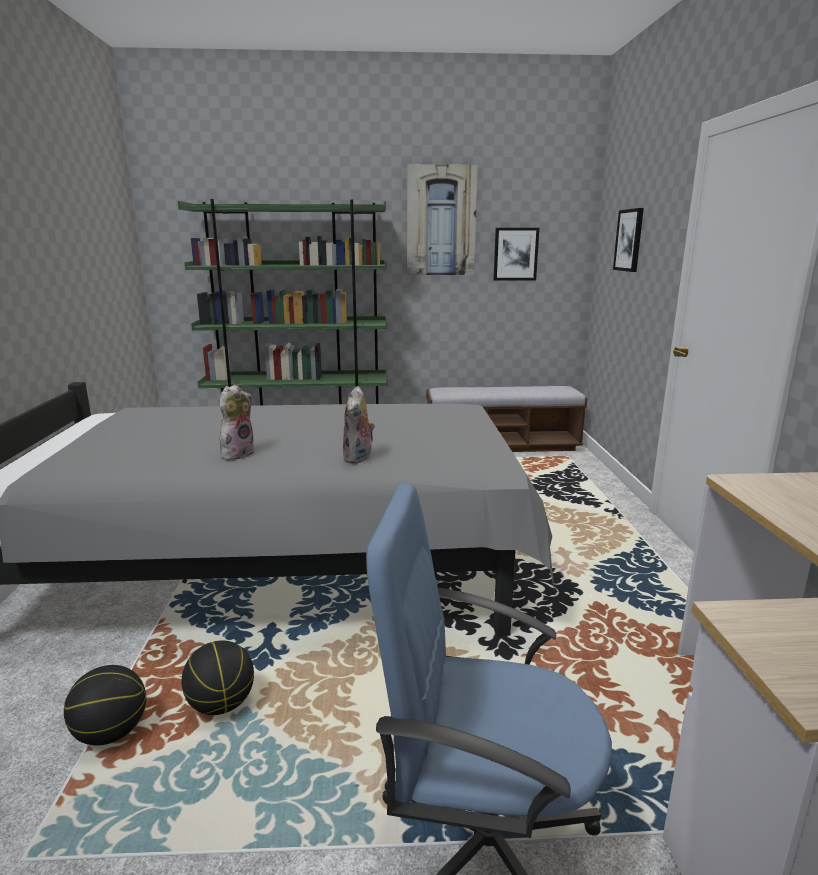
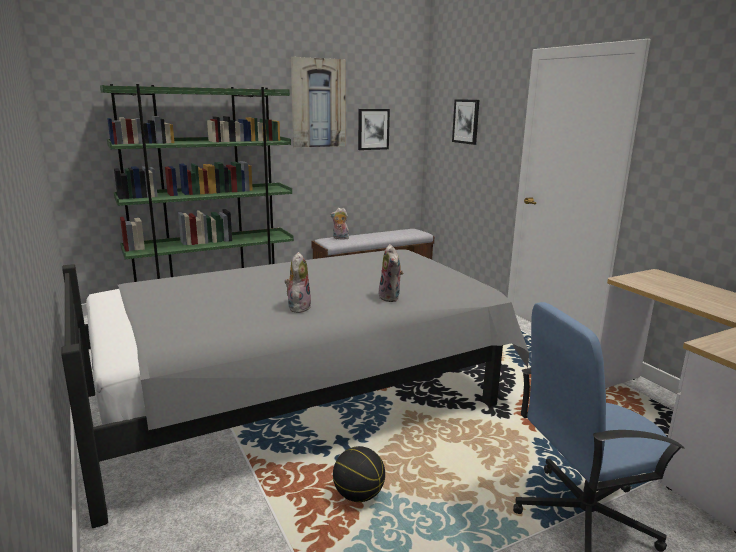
camera: 25 degrees left, 0 degrees up
basketball [64,665,146,745] -> none
none -> plush toy [330,208,349,240]

